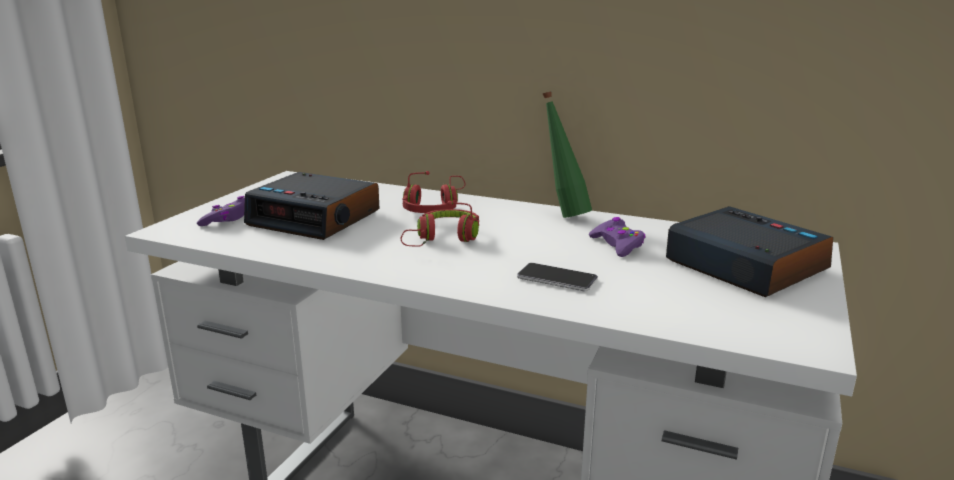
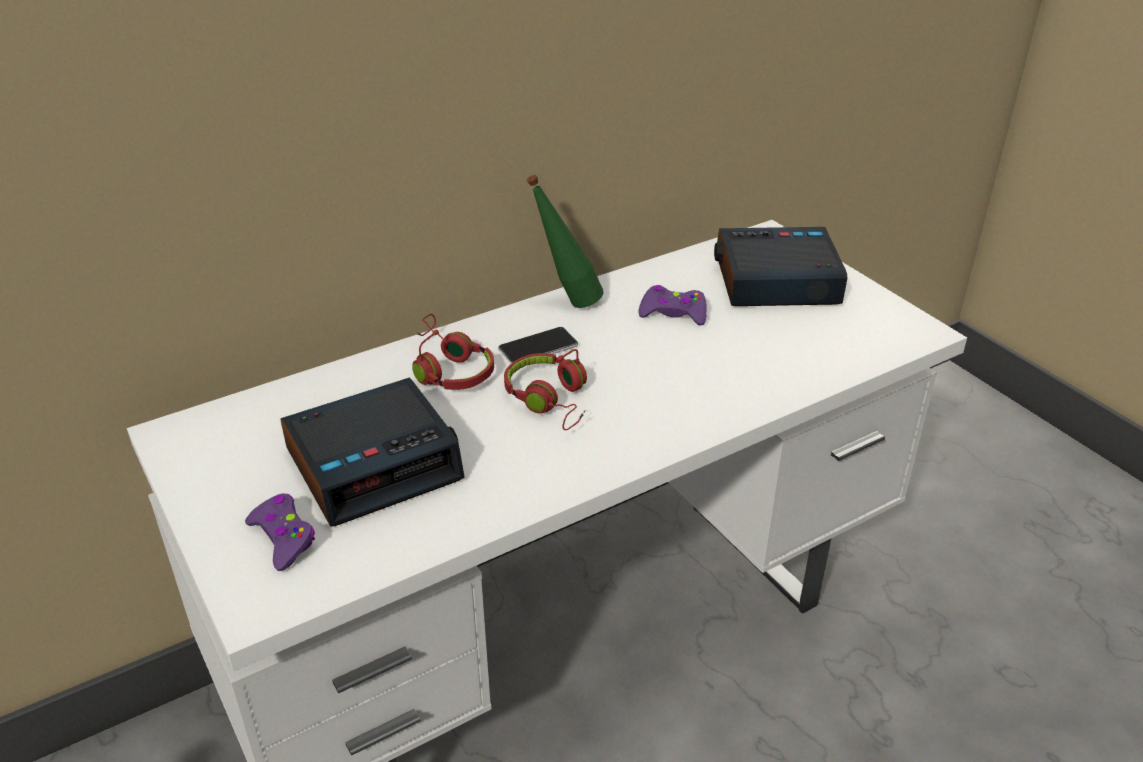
camera: 55 degrees left, 15 degrees up
phone [517,263,598,291] -> phone moved to [498,327,578,364]

